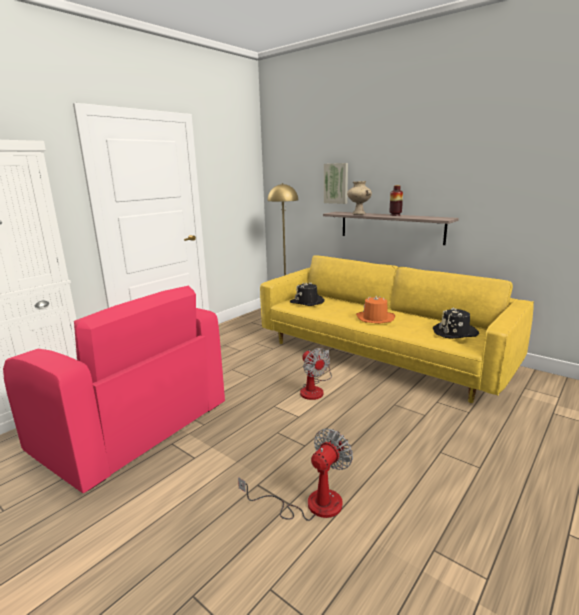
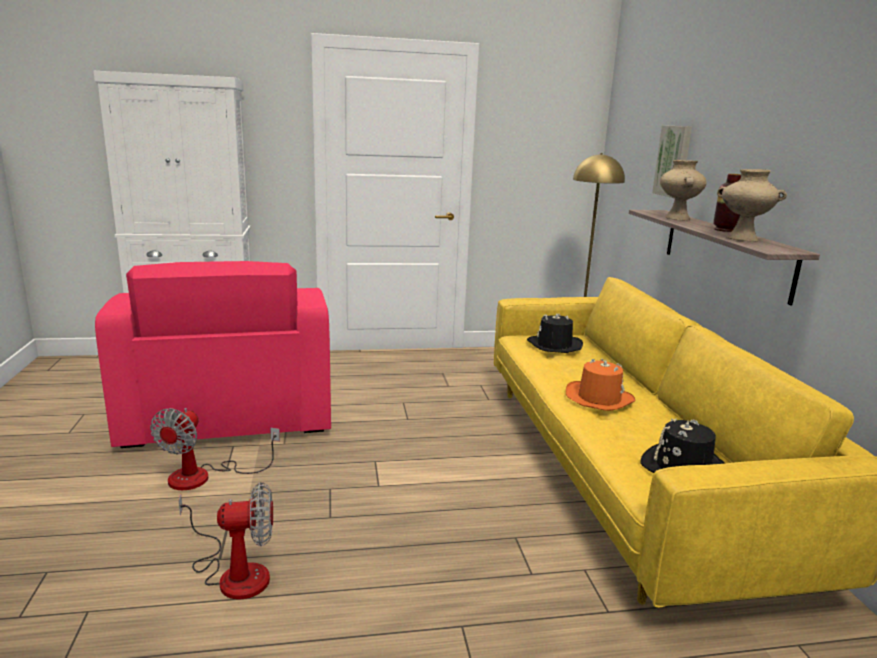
camera: 40 degrees right, 0 degrees up
fan [300,348,332,400] -> fan moved to [150,408,280,490]
none -> beige vase [717,169,787,241]

